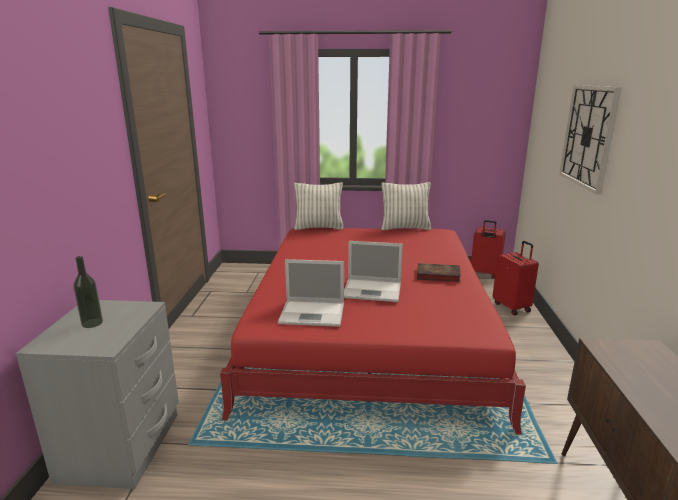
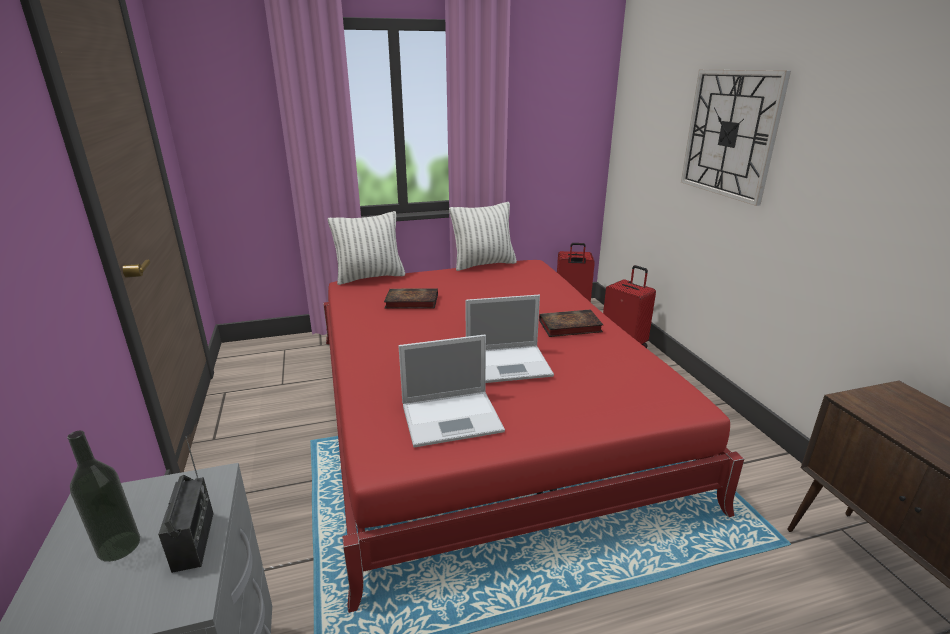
camera: 20 degrees left, 5 degrees up
none -> radio [158,436,214,573]
none -> book [384,288,438,309]

